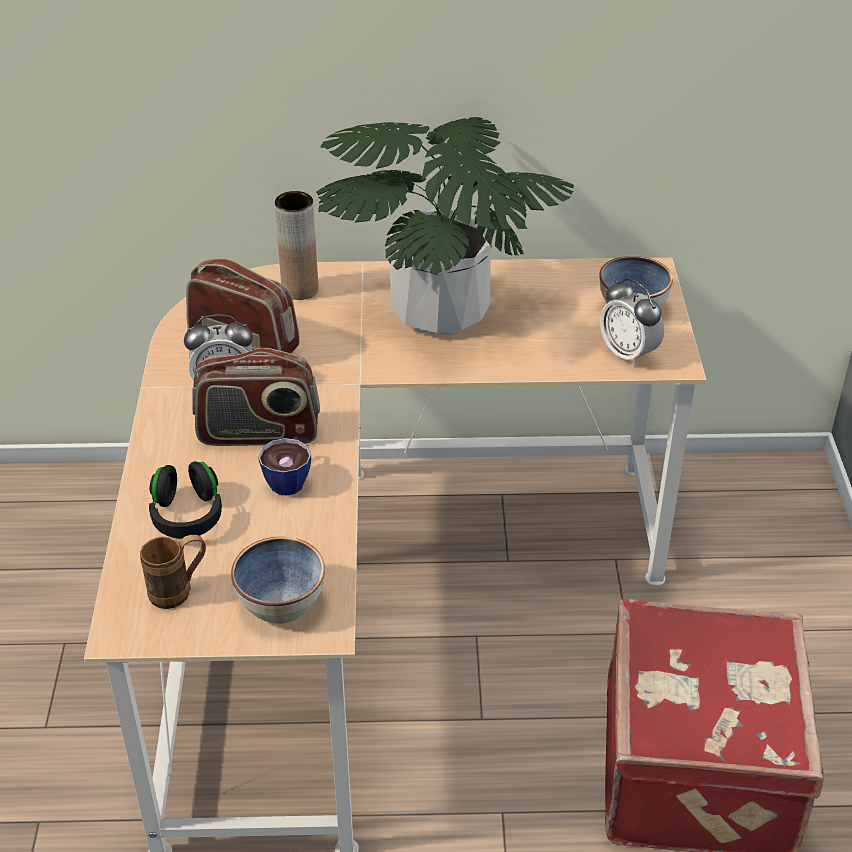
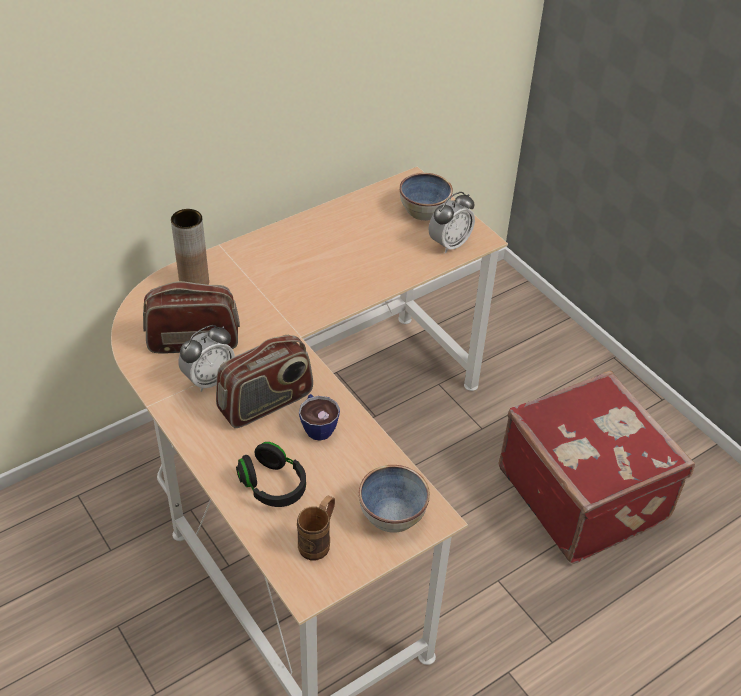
camera: 35 degrees left, 5 degrees up
potted plant [316,117,574,335] -> none
alarm clock [600,278,664,367] -> alarm clock turned 60 degrees counterclockwise [428,192,475,254]

